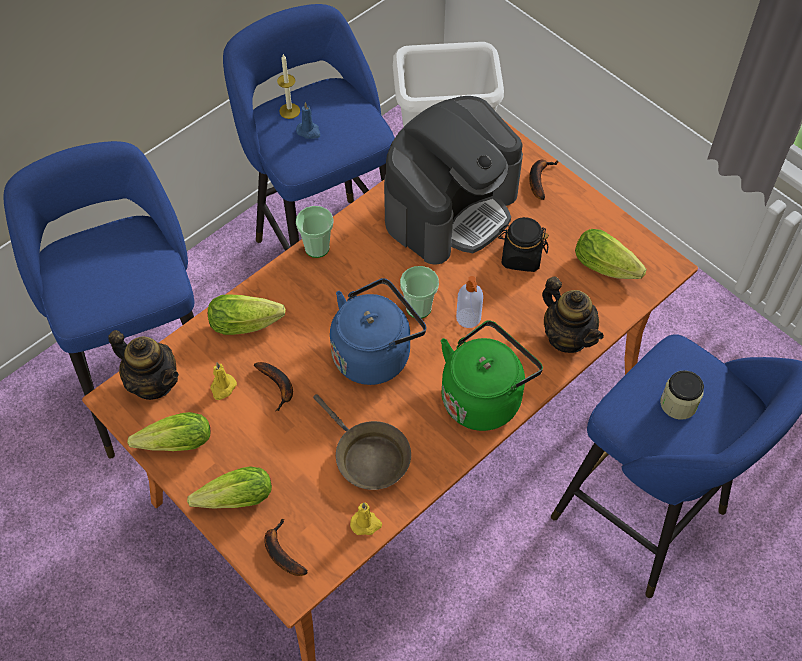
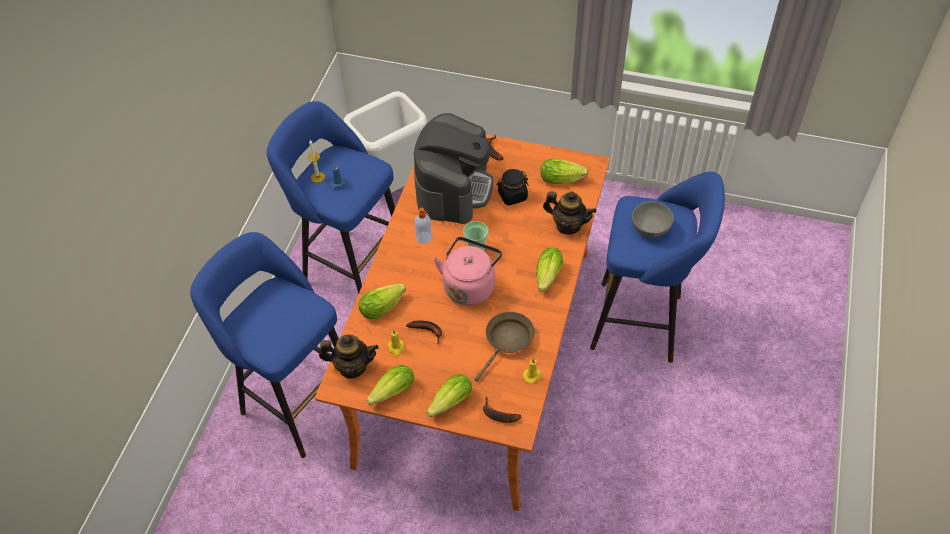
camera: 30 degrees left, 5 degrees down
cup [296,206,333,258] -> none
brown frying pan [313,394,411,490] -> brown frying pan turned 75 degrees counterclockwise [475,312,535,381]
blue kettle [330,278,426,385] -> pink kettle [434,237,502,306]
green kettle [441,320,543,431] -> lettuce [536,248,563,292]
soap dispenser [456,276,483,328] -> soap dispenser moved to [414,207,432,244]
jar [660,370,704,420] -> grey bowl [632,201,674,237]

